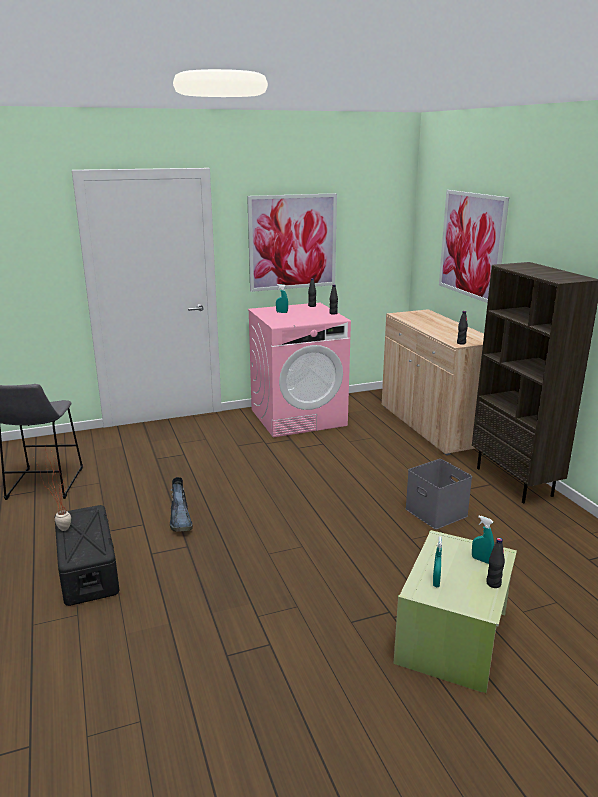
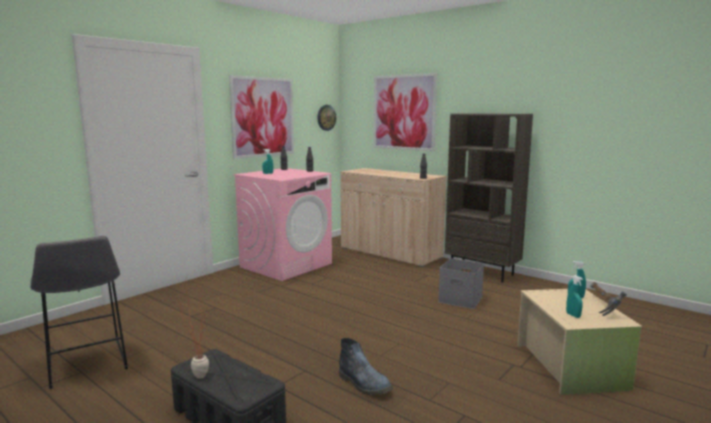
camera: 30 degrees left, 10 degrees down
boot [170,477,193,532] -> boot moved to [339,338,393,395]
green storage box [393,530,517,693] -> beige storage box [517,289,642,395]
black bottle [486,538,505,588] -> hammer [590,282,627,316]
none -> wall clock [318,105,336,131]

